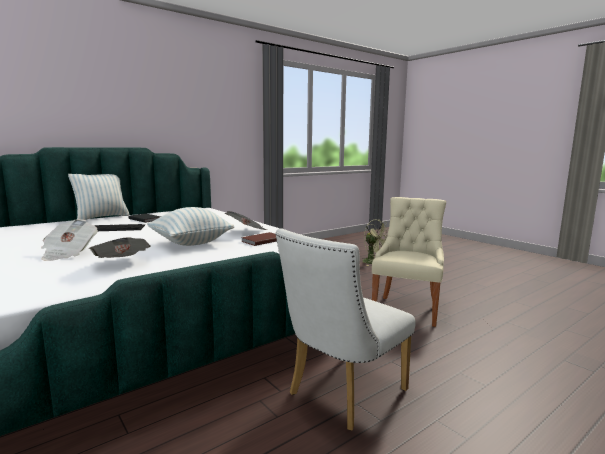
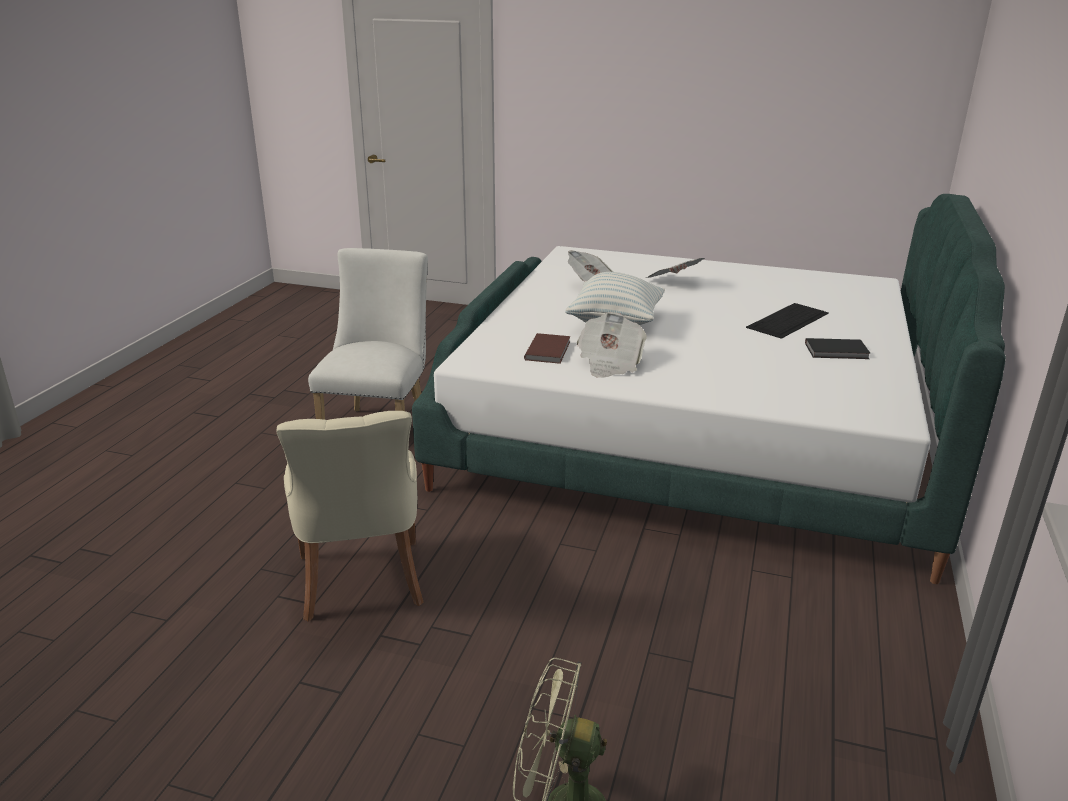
camera: 145 degrees right, 15 degrees up
pillow [68,174,129,220] -> none

